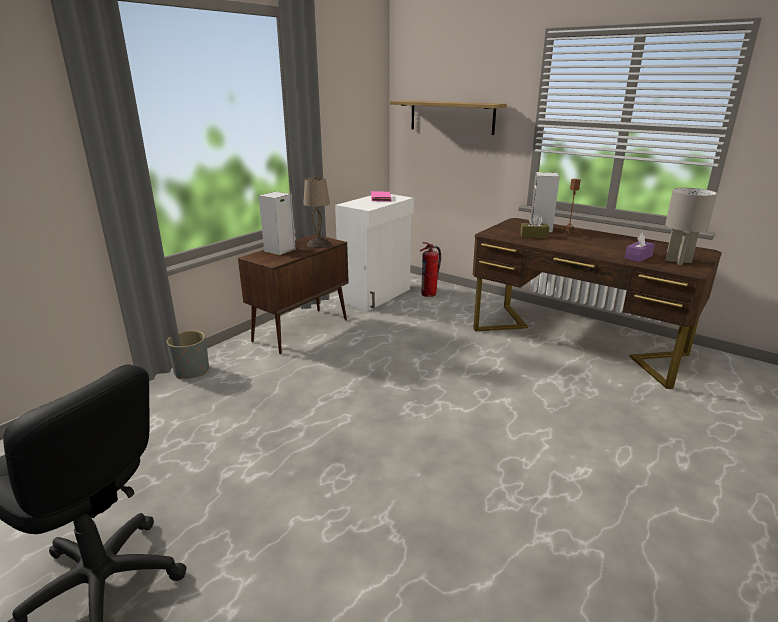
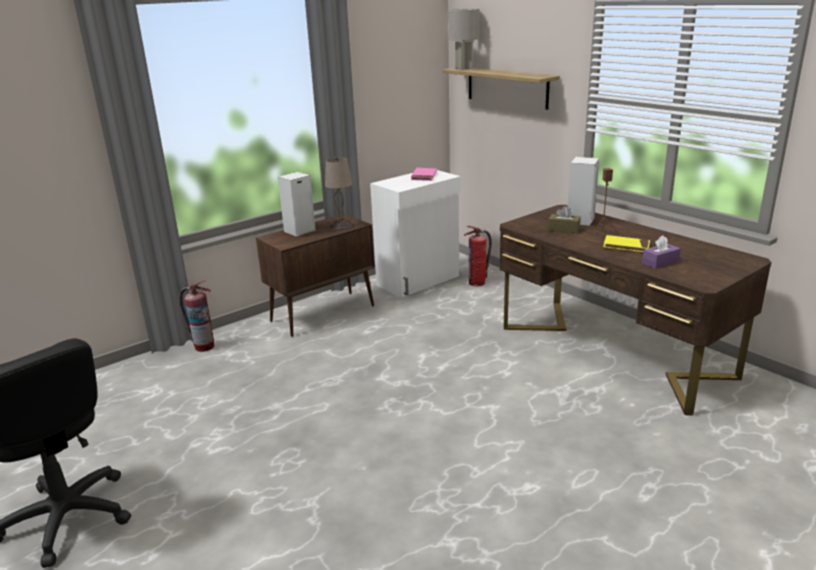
camera: 15 degrees right, 0 degrees up
grey planter [167,330,209,379] -> fire extinguisher [179,280,214,352]
grey table lamp [665,188,717,265] -> grey table lamp moved to [449,9,479,70]
none -> yellow book [603,235,650,252]

